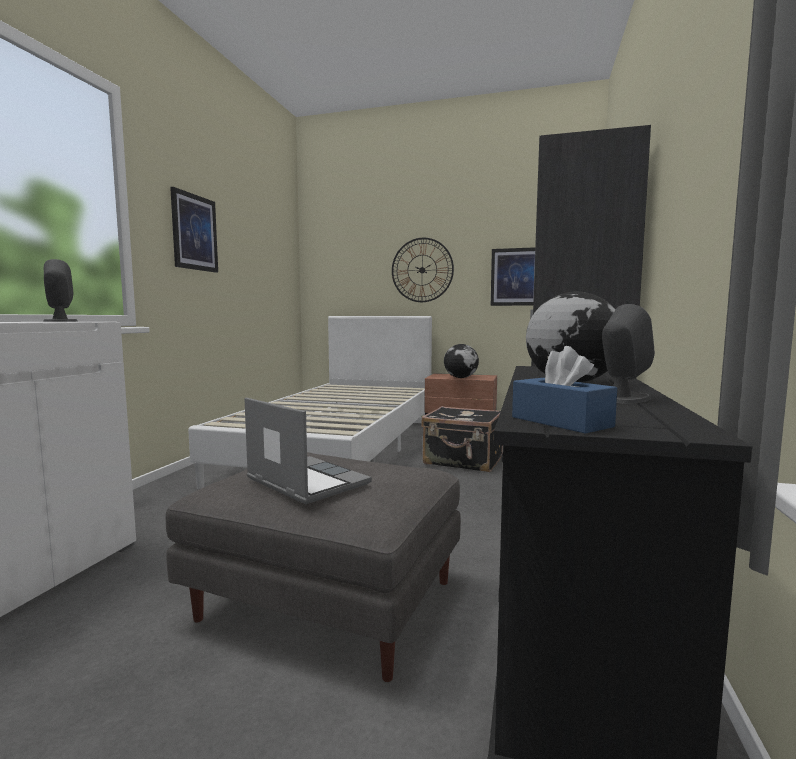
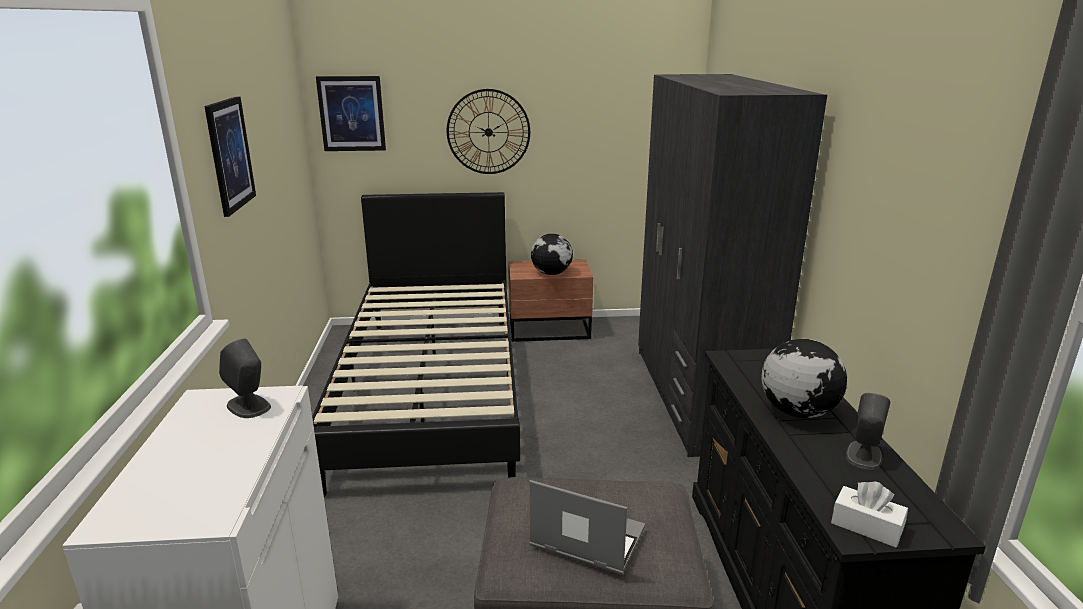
camera: 20 degrees left, 15 degrees up
white bed [188,316,432,489] -> black bed [312,192,520,497]
black suitcase [421,406,503,472] -> none
picture [491,247,535,306] -> picture moved to [316,76,386,151]
blue tissue box [512,346,617,434] -> white tissue box [831,481,908,547]

